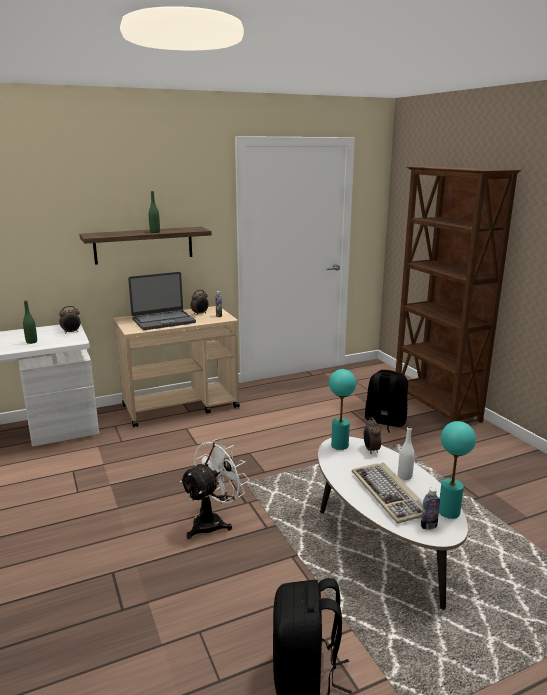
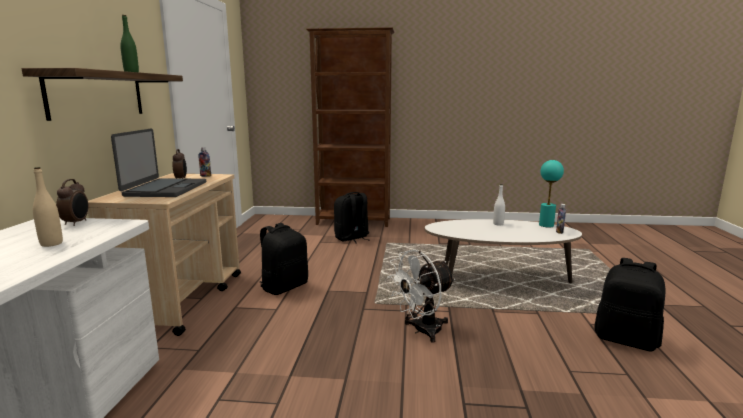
camera: 60 degrees left, 5 degrees down
green bottle [23,300,37,344] -> beige bottle [33,167,63,247]
white fan [179,438,249,539] -> white fan turned 105 degrees counterclockwise [387,249,455,343]
turquoise table lamp [329,369,356,450] -> none
keyboard [352,463,423,524] -> none
alarm clock [364,418,381,454] -> none
none -> black backpack [260,223,308,295]

